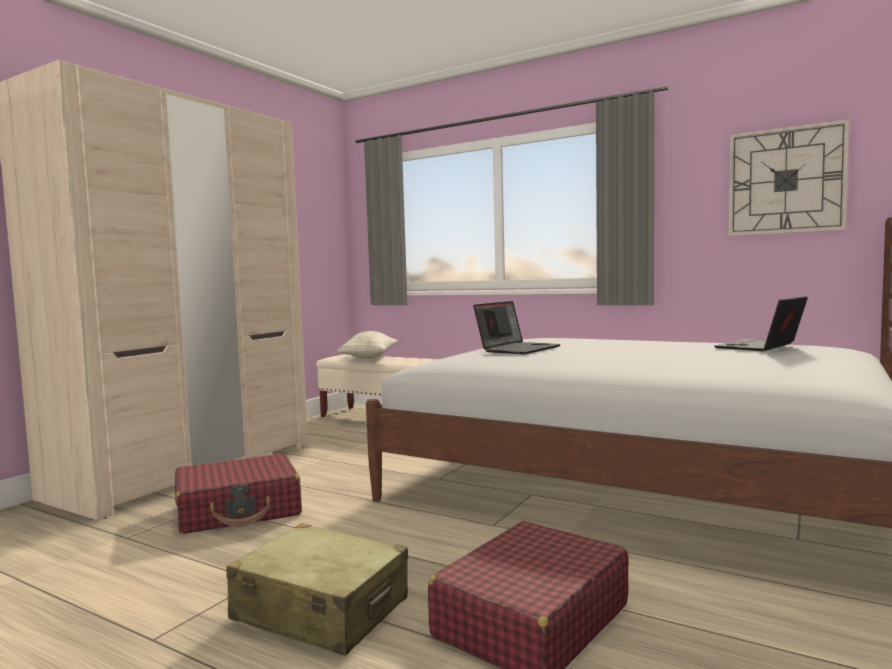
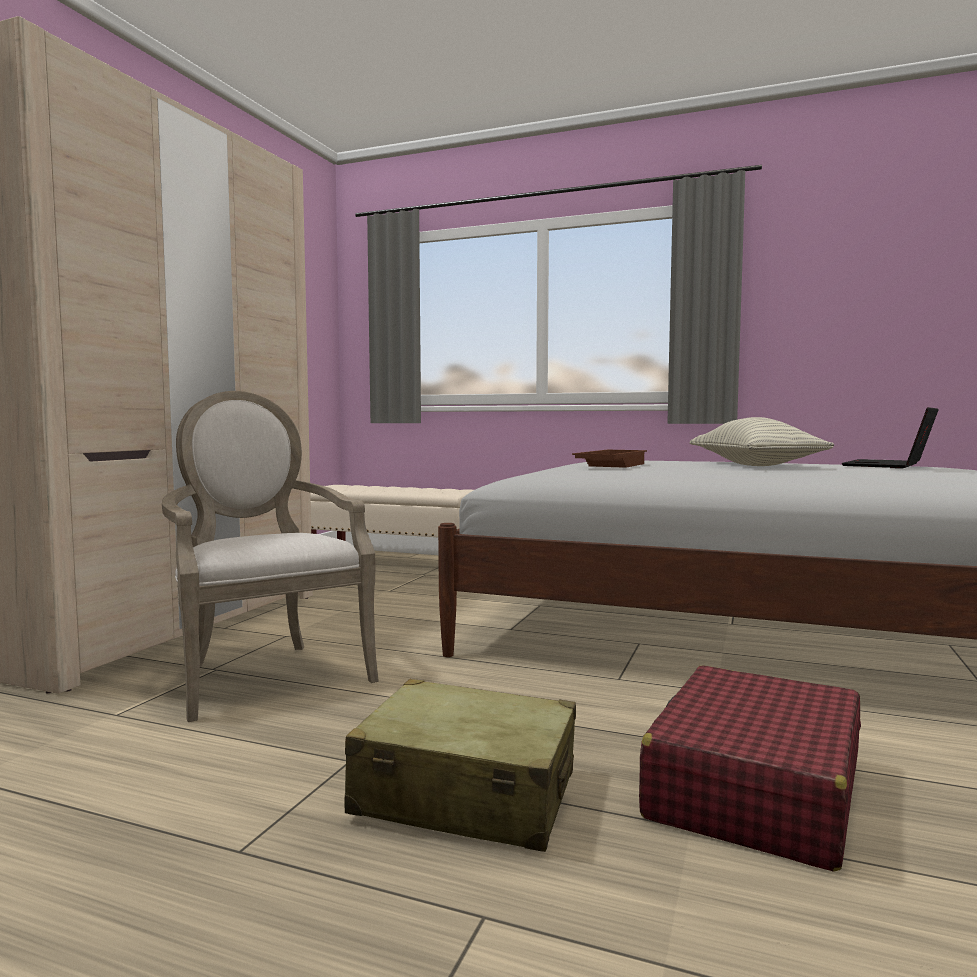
camera: 10 degrees left, 0 degrees up
red suitcase [175,454,302,534] -> armchair [162,391,379,722]
pillow [337,331,398,359] -> pillow moved to [690,417,834,466]
laptop [473,301,561,354] -> brown tray [572,450,647,468]
wall clock [728,119,849,236] -> none

